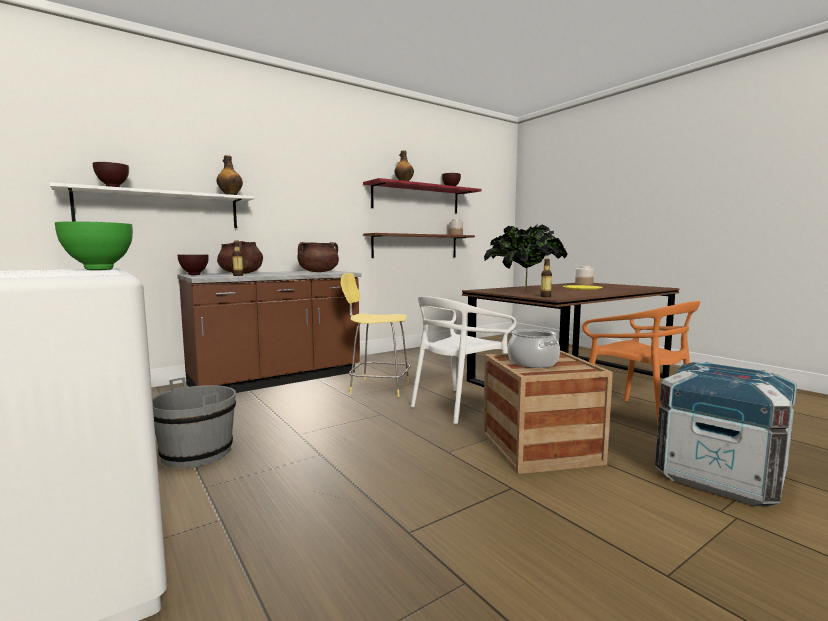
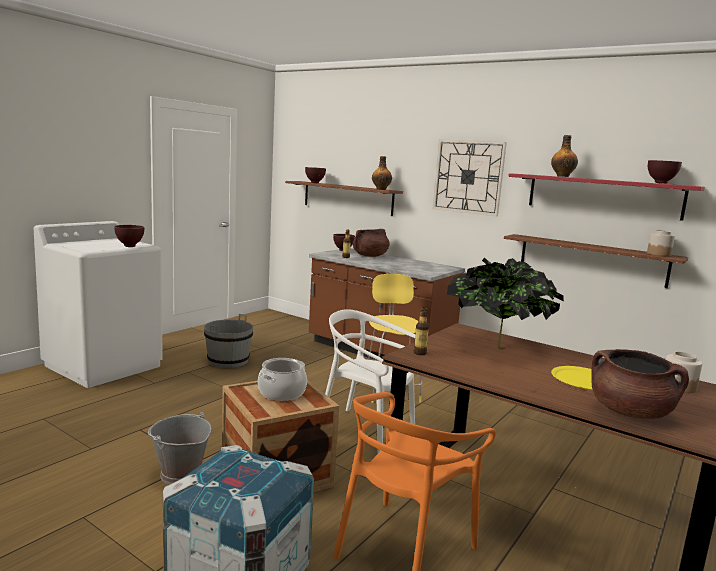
camera: 70 degrees right, 5 degrees up
white shelf [49,182,255,228] -> brown shelf [285,181,403,216]
green bowl [55,221,133,270] -> brown bowl [114,225,144,247]
brown cooking pot [297,242,339,272] -> brown cooking pot moved to [592,349,689,419]
none -> grey bucket [148,412,211,485]
none -> wall clock [433,139,507,216]

